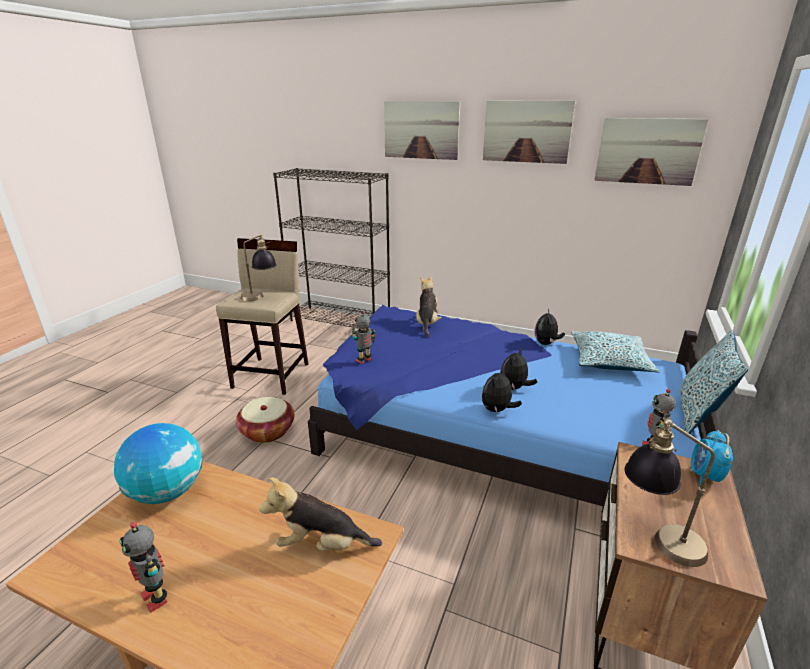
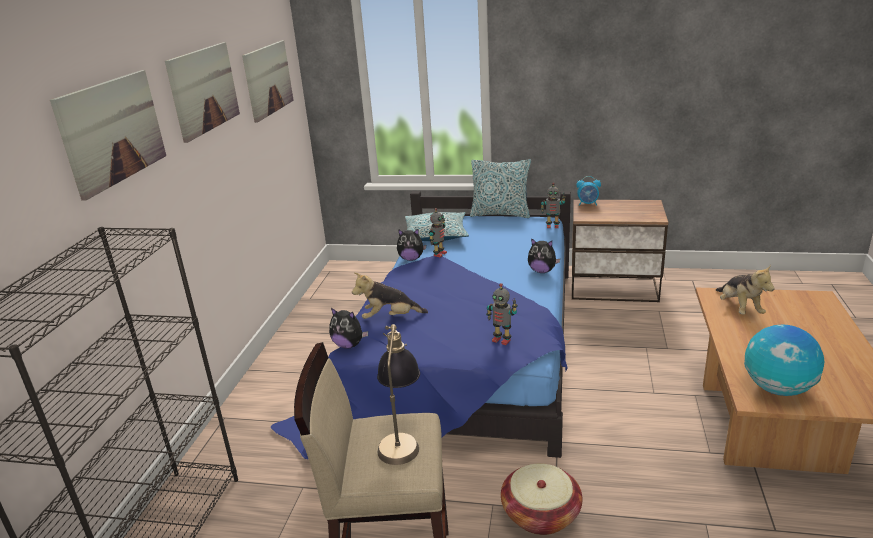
camera: 100 degrees left, 0 degrees up
toy robot [119,522,167,613] -> toy robot moved to [429,208,447,257]
plush toy [500,347,537,390] -> plush toy moved to [329,308,368,349]
table lamp [624,419,715,567] -> none

